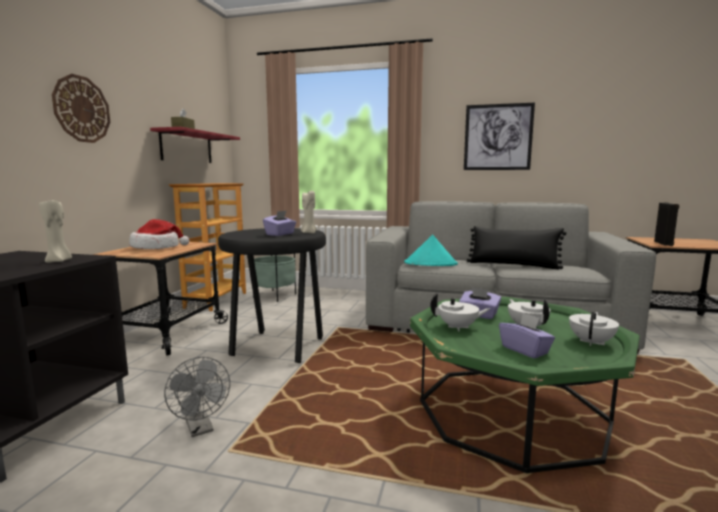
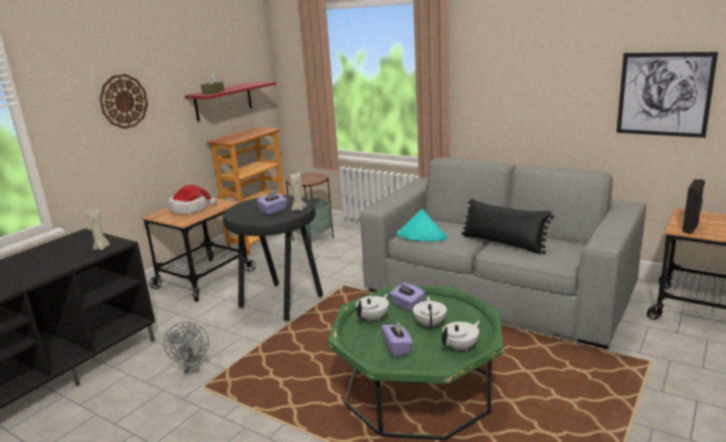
camera: 20 degrees right, 10 degrees up
white teapot [430,293,490,331] -> white teapot turned 75 degrees counterclockwise [356,293,389,322]
picture [464,103,535,170] -> picture moved to [616,52,718,138]

